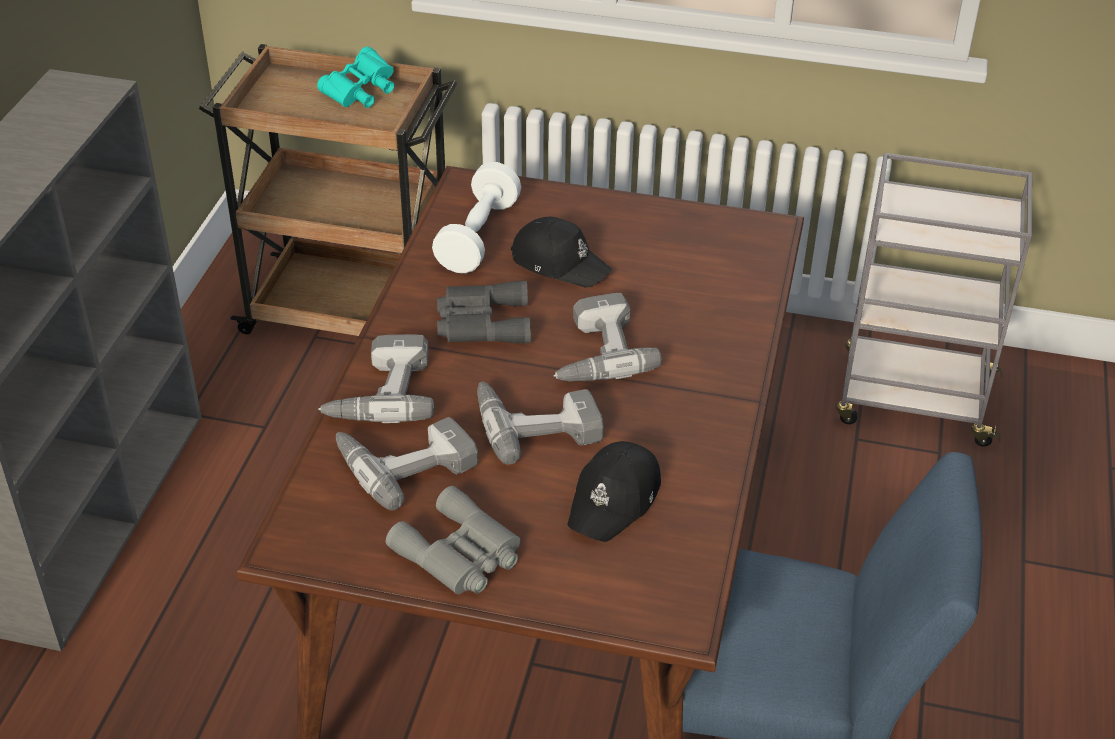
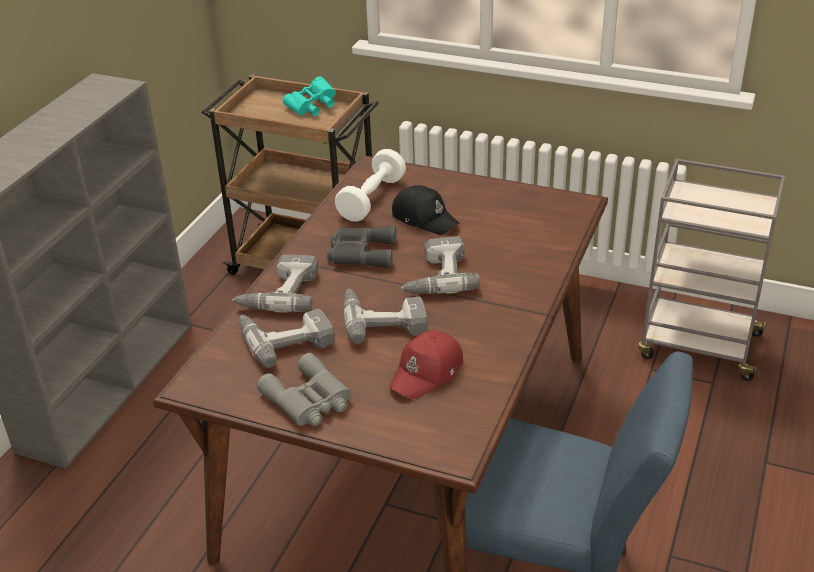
camera: 10 degrees right, 5 degrees down
black cap [568,441,661,542] -> red cap [389,331,463,399]

